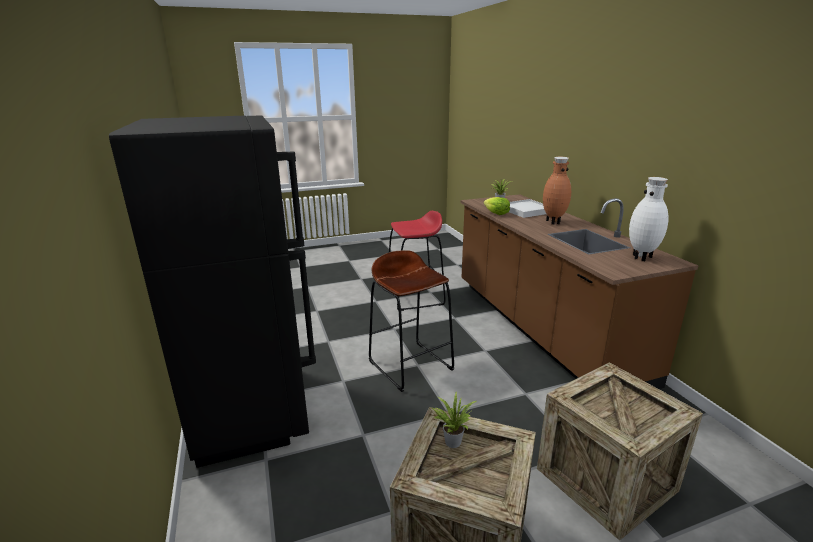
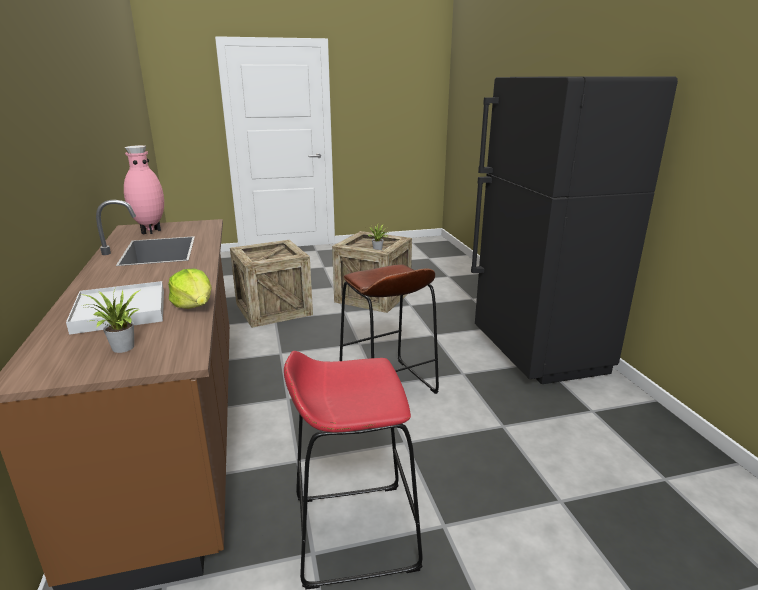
camera: 175 degrees left, 0 degrees up
brown vase [543,157,571,225] -> none
white vase [629,177,669,261] -> pink vase [124,145,164,234]

